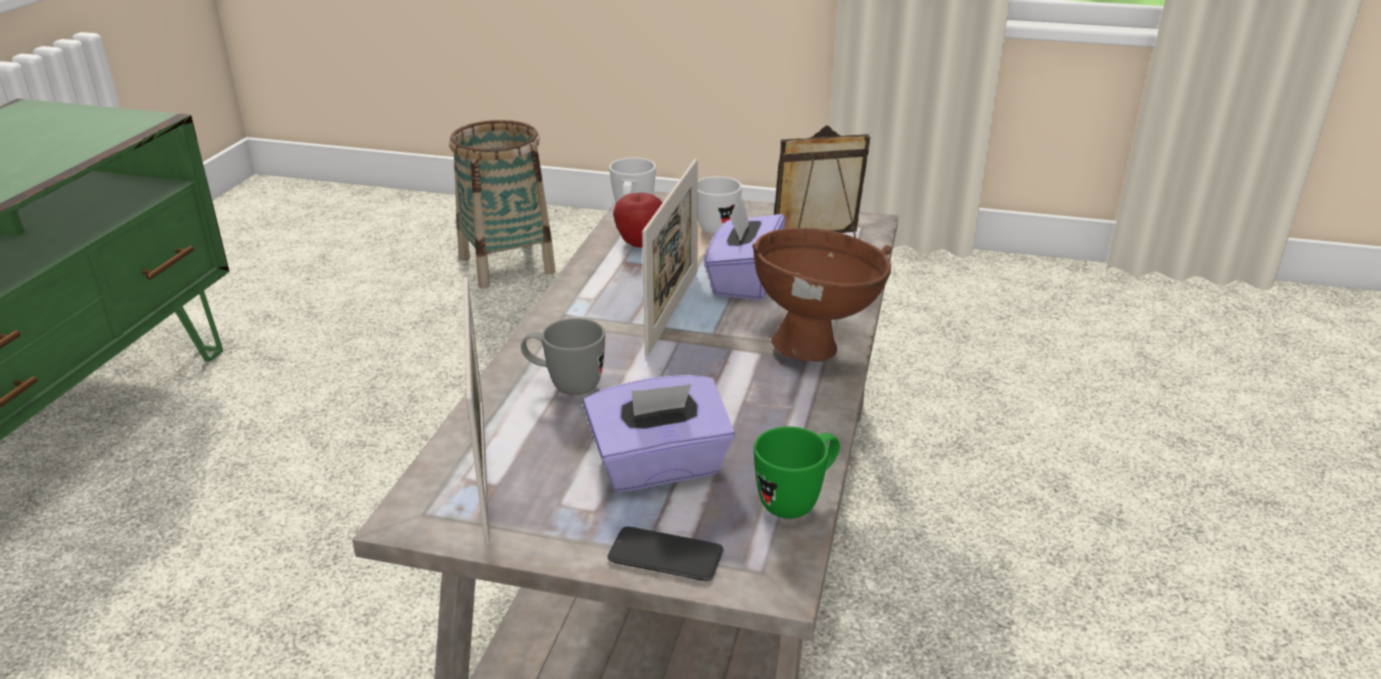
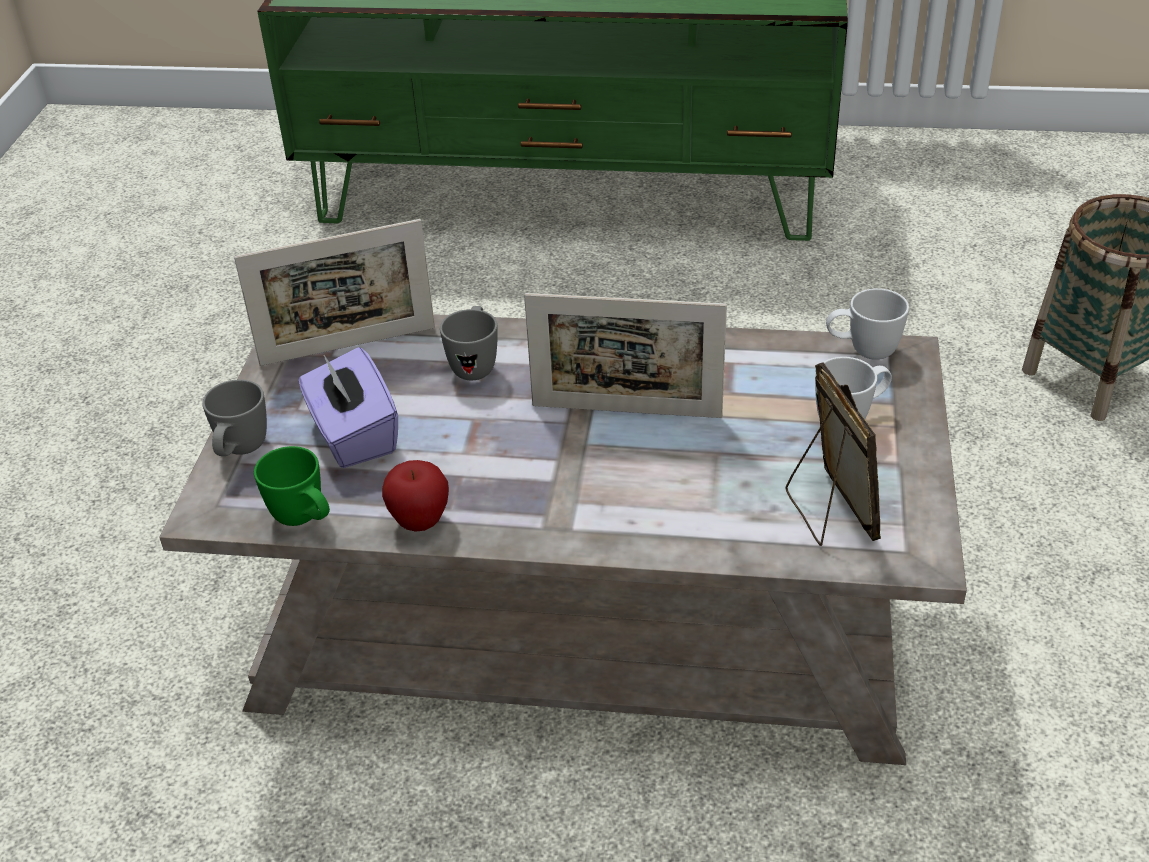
camera: 85 degrees right, 10 degrees up
phone [608,526,724,581] -> grey mug [202,380,267,456]
apple [613,193,663,247] -> apple moved to [382,460,449,532]
purple tissue box [704,198,786,301] -> none
brown bowl [752,228,891,361] -> none

